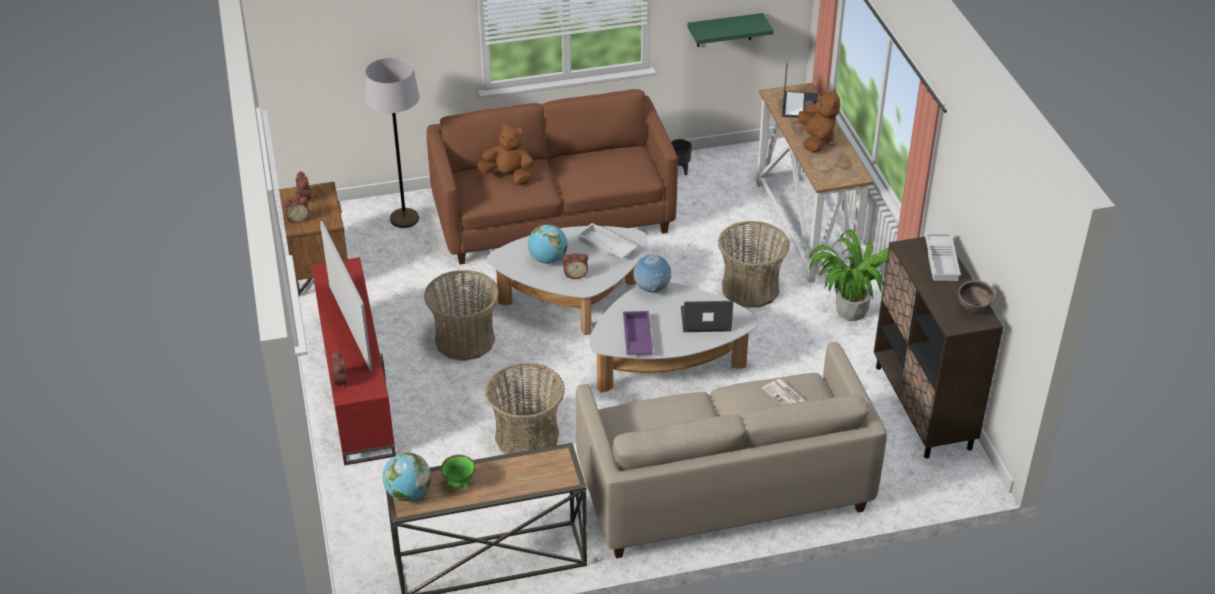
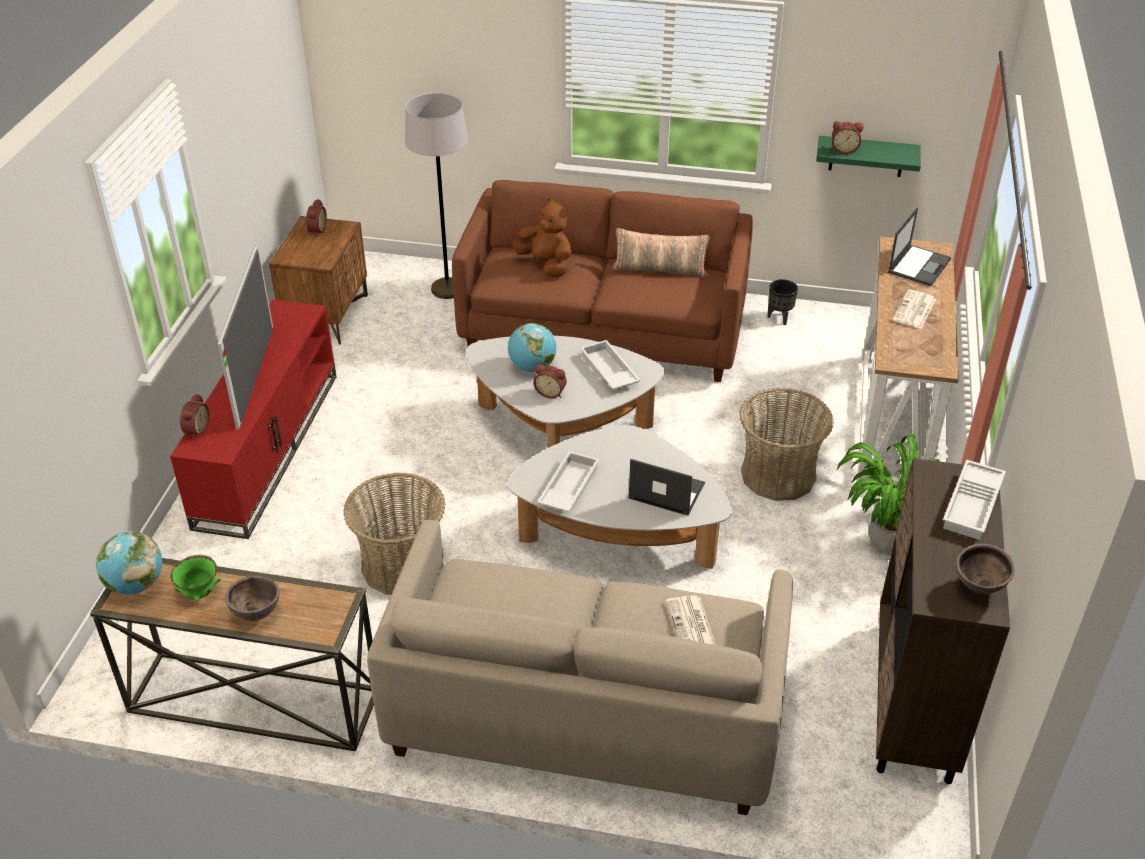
camera: 25 degrees right, 0 degrees up
alarm clock [283,197,309,223] -> alarm clock moved to [832,121,863,154]
basket [424,270,499,361] -> none
purple tray [623,311,653,355] -> white tray [537,451,600,512]
globe [633,255,671,292] -> none
brown plush toy [798,88,840,153] -> newspaper [892,290,936,329]
none -> brown bowl [225,576,280,621]
none -> pillow [612,228,710,277]

